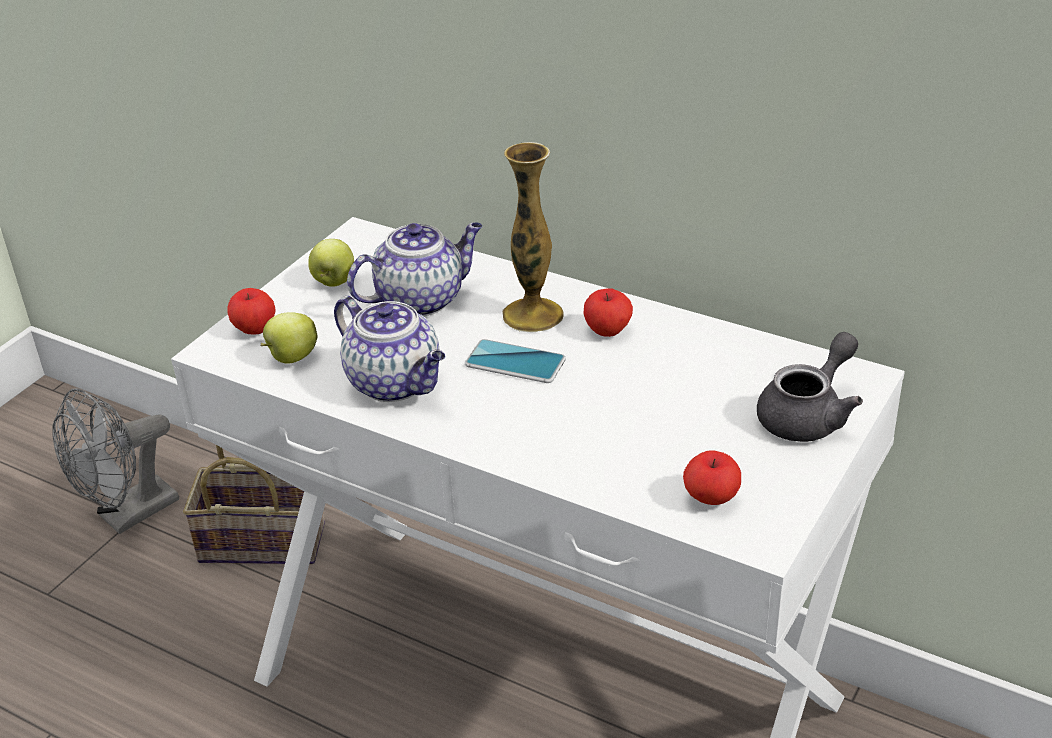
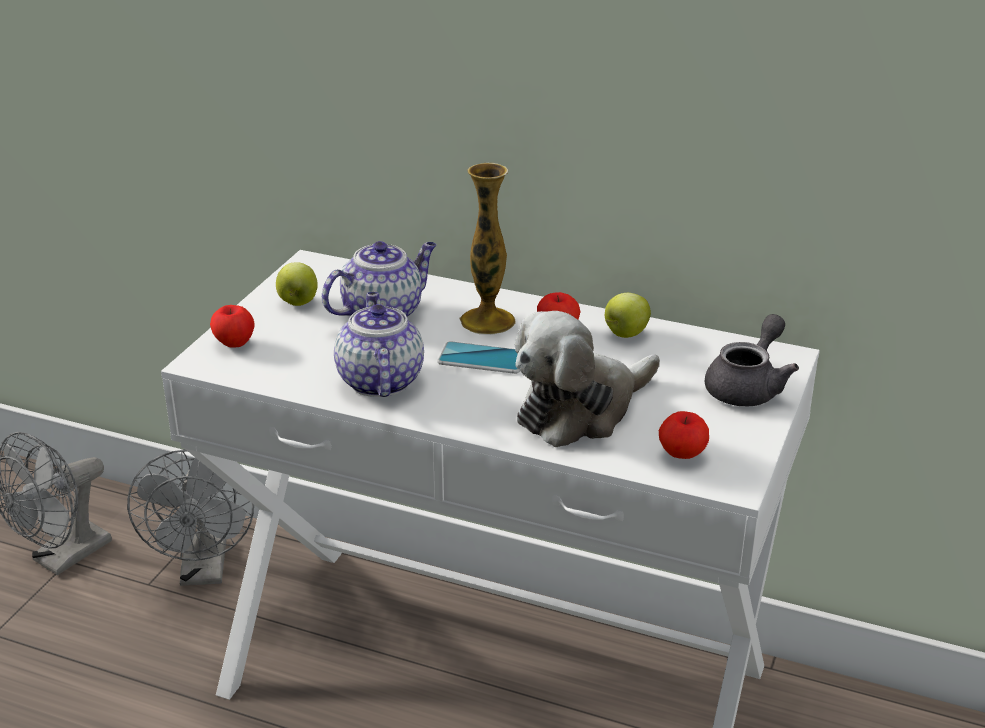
camera: 10 degrees left, 5 degrees down
basket [183,445,325,564] -> grey fan [127,449,254,586]
apple [260,312,318,364] -> apple moved to [605,293,651,338]
teapot [334,296,445,402] -> teapot turned 135 degrees counterclockwise [334,292,424,397]
none -> plush toy [515,311,660,447]

